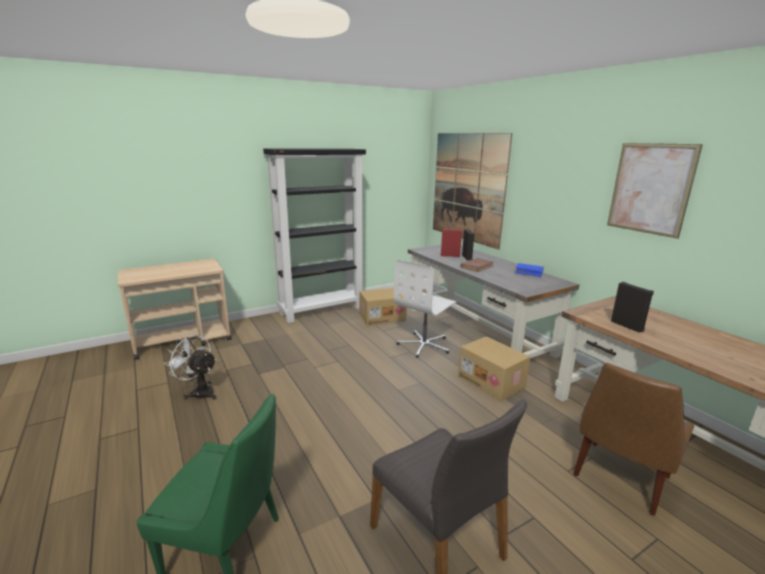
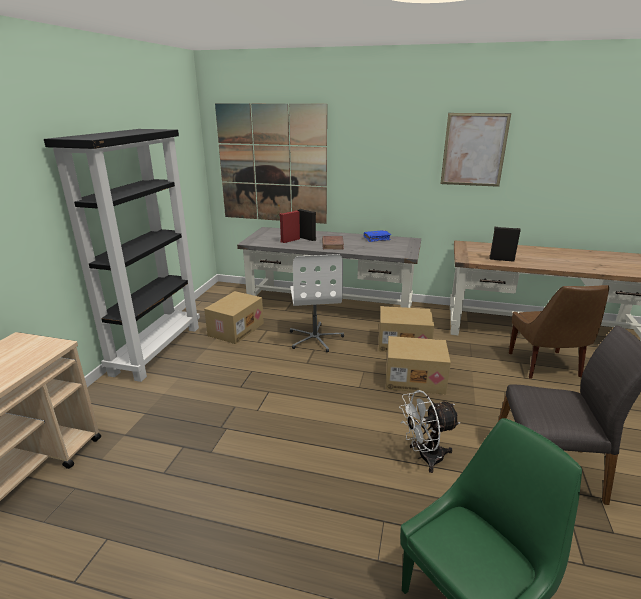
camera: 45 degrees left, 5 degrees up
white fan [164,333,216,400] -> white fan moved to [399,390,460,473]
none -> cardboard box [386,336,451,395]

